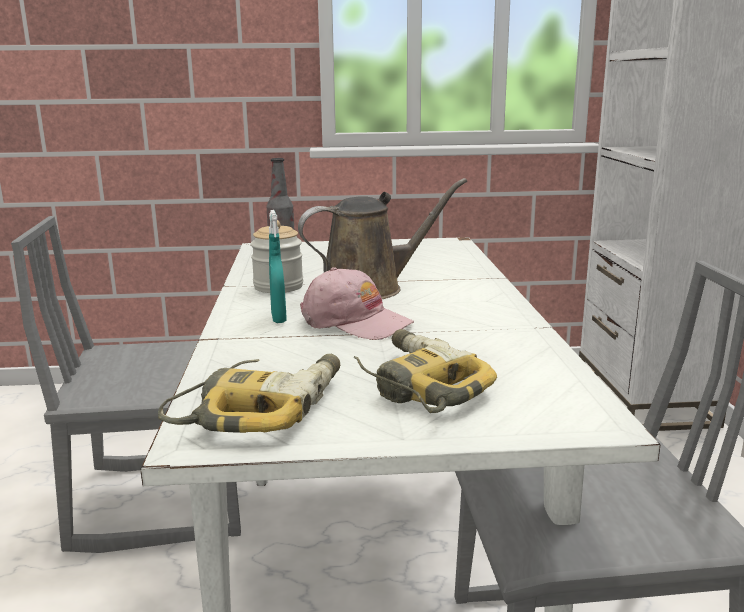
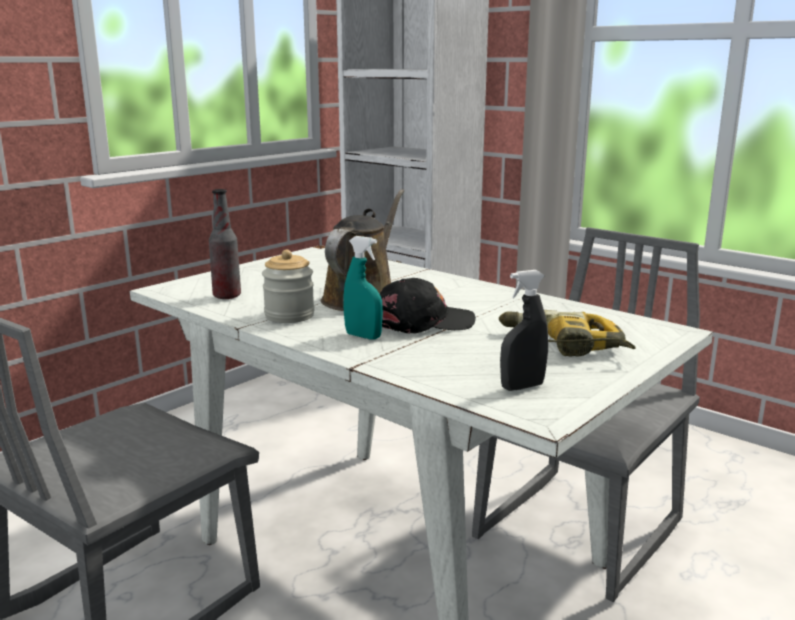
camera: 45 degrees left, 0 degrees up
power drill [158,354,340,433] -> grey spray bottle [500,270,548,391]
pink cap [300,267,414,340] -> black cap [379,278,476,334]

